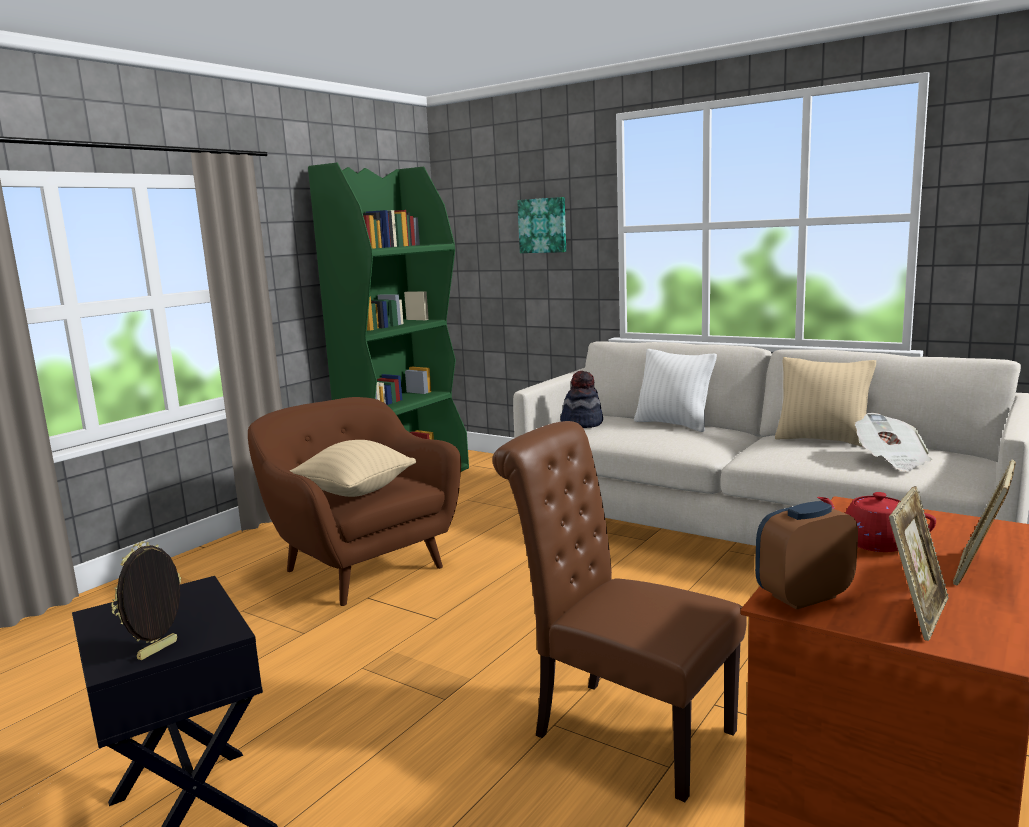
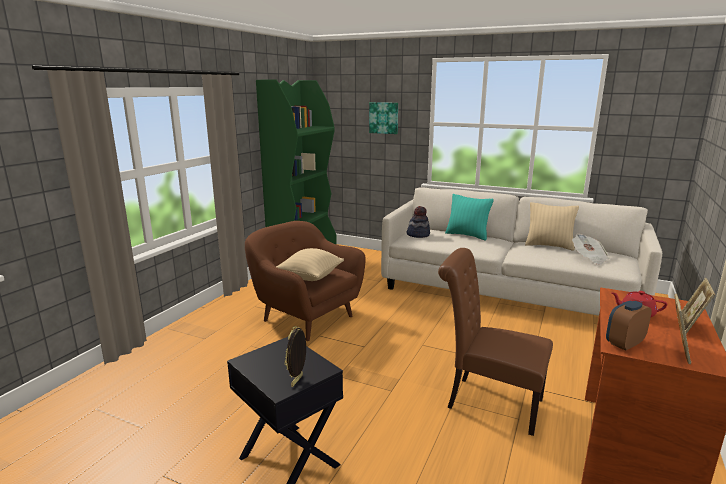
camera: 10 degrees left, 5 degrees up
white pillow [634,349,717,432] -> turquoise pillow [445,194,494,240]

